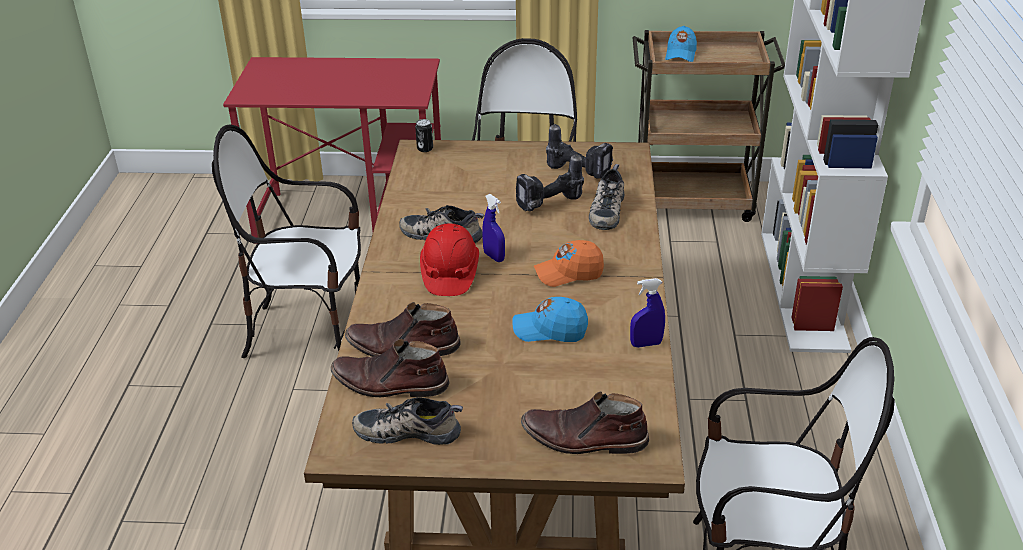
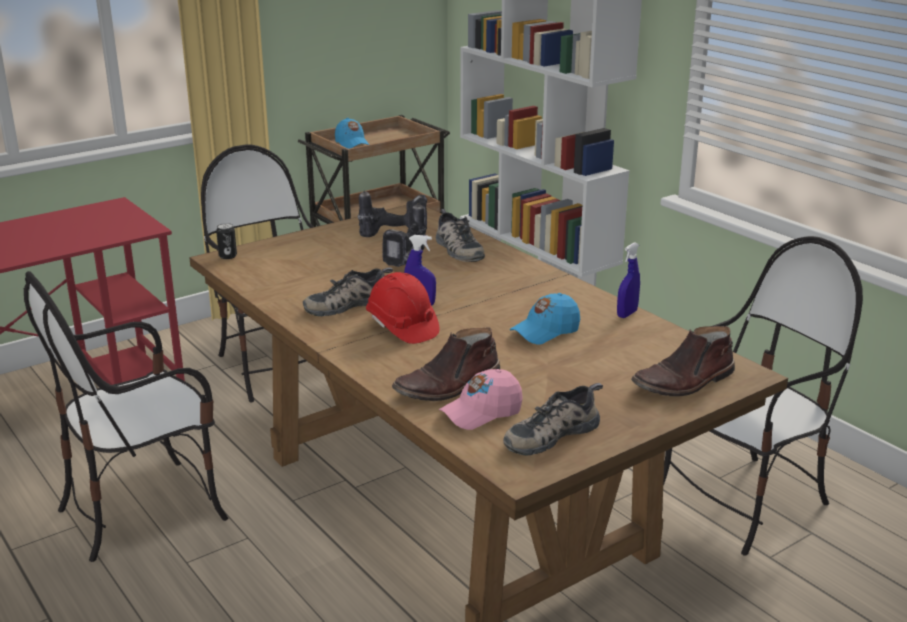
camera: 40 degrees left, 10 degrees down
brown boot [331,339,450,397] -> pink cap [439,369,523,430]
orange cap [534,240,604,287] -> none

